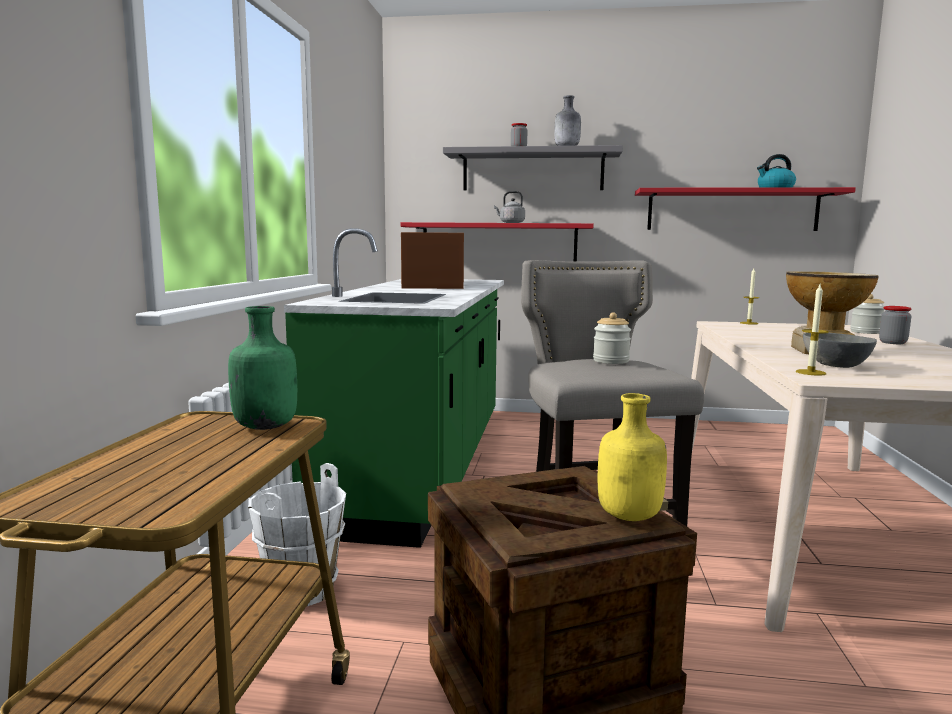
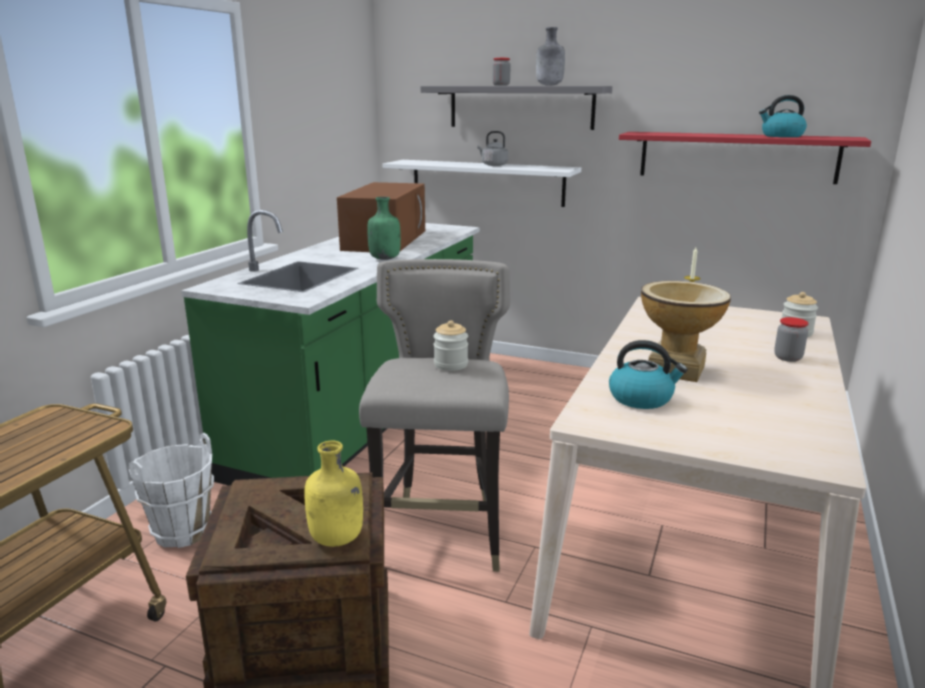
camera: 15 degrees right, 10 degrees up
green bottle [228,306,297,430] -> green bottle moved to [367,197,401,260]
red shelf [400,222,594,262] -> white shelf [382,160,581,207]
candle [796,285,829,376] -> none
grey bowl [803,333,877,368] -> kettle [609,340,687,409]

